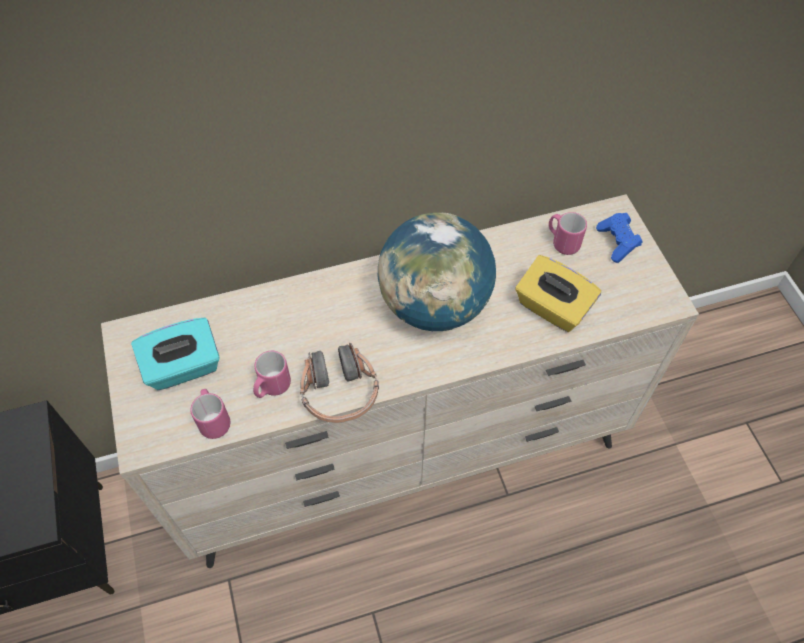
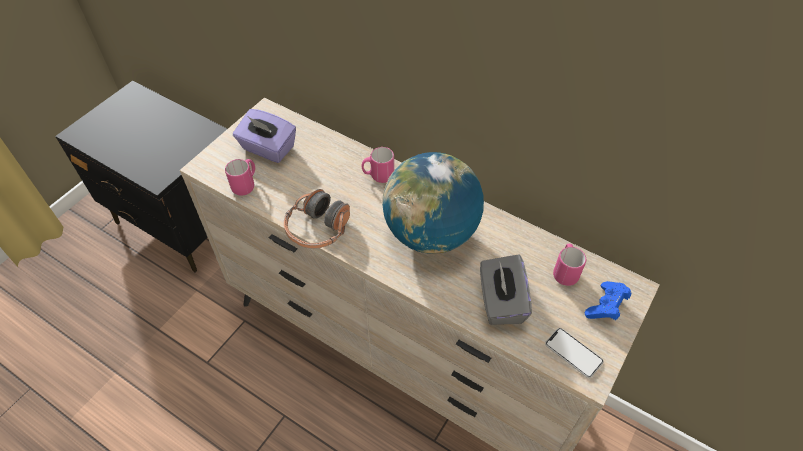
camera: 50 degrees right, 5 degrees down
turquoise tissue box [131,318,220,390] -> purple tissue box [233,109,296,163]
pink mug [253,351,291,398] -> pink mug moved to [362,147,394,183]
yellow tissue box [515,255,601,332] -> grey tissue box [480,254,532,325]
none -> phone [545,328,604,378]

